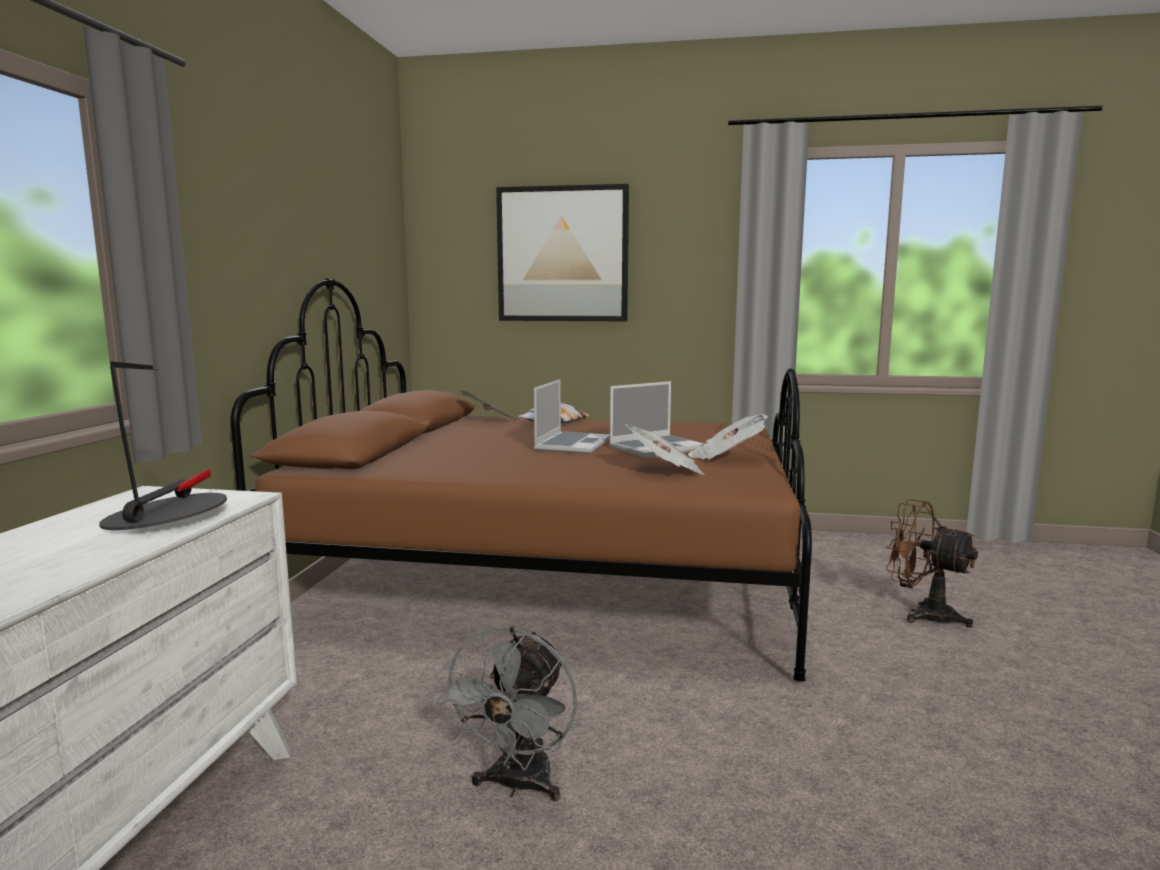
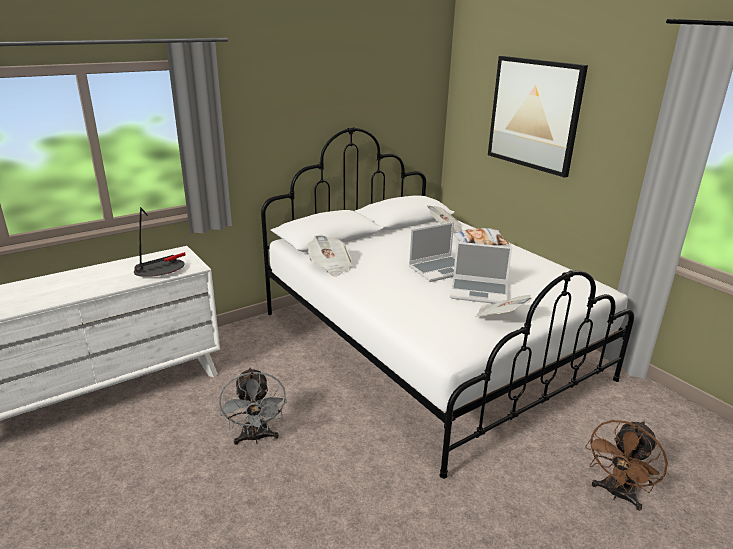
camera: 45 degrees right, 15 degrees up
brown bed [230,278,812,682] -> white bed [261,127,634,479]
grey fan [436,626,577,801] -> grey fan turned 75 degrees counterclockwise [219,367,287,445]
newspaper [625,424,705,475] -> newspaper moved to [307,235,353,277]
brown fan [886,499,978,628] -> brown fan turned 135 degrees counterclockwise [585,420,668,511]

